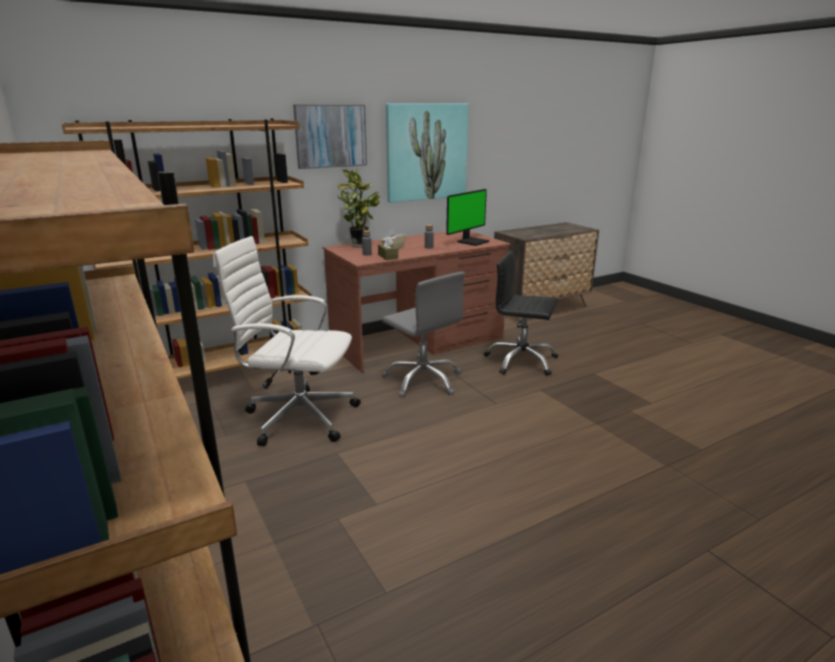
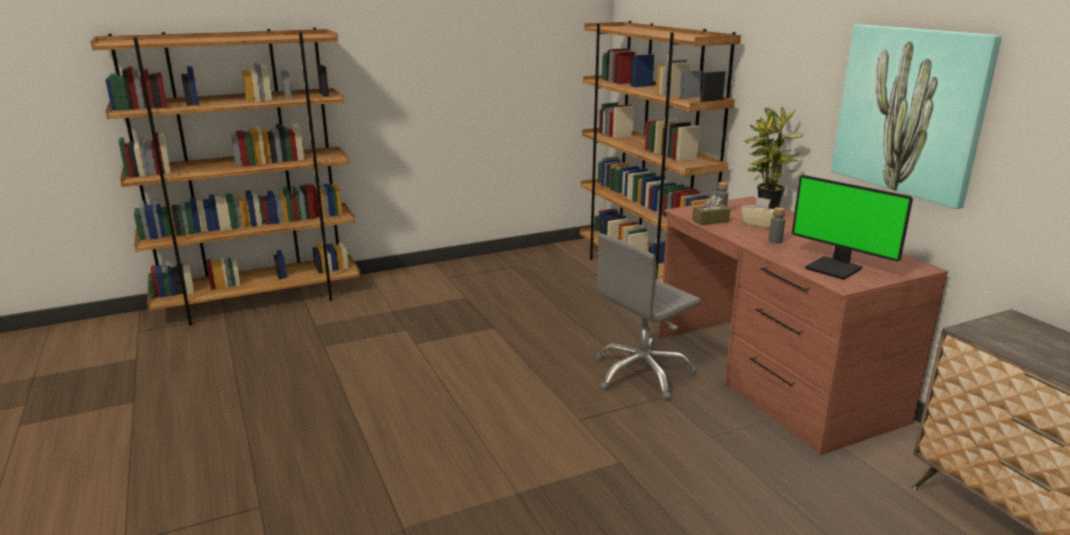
camera: 95 degrees right, 0 degrees up
white office chair [213,236,361,446] -> none
picture [293,105,367,169] -> none
black office chair [484,251,558,376] -> none

